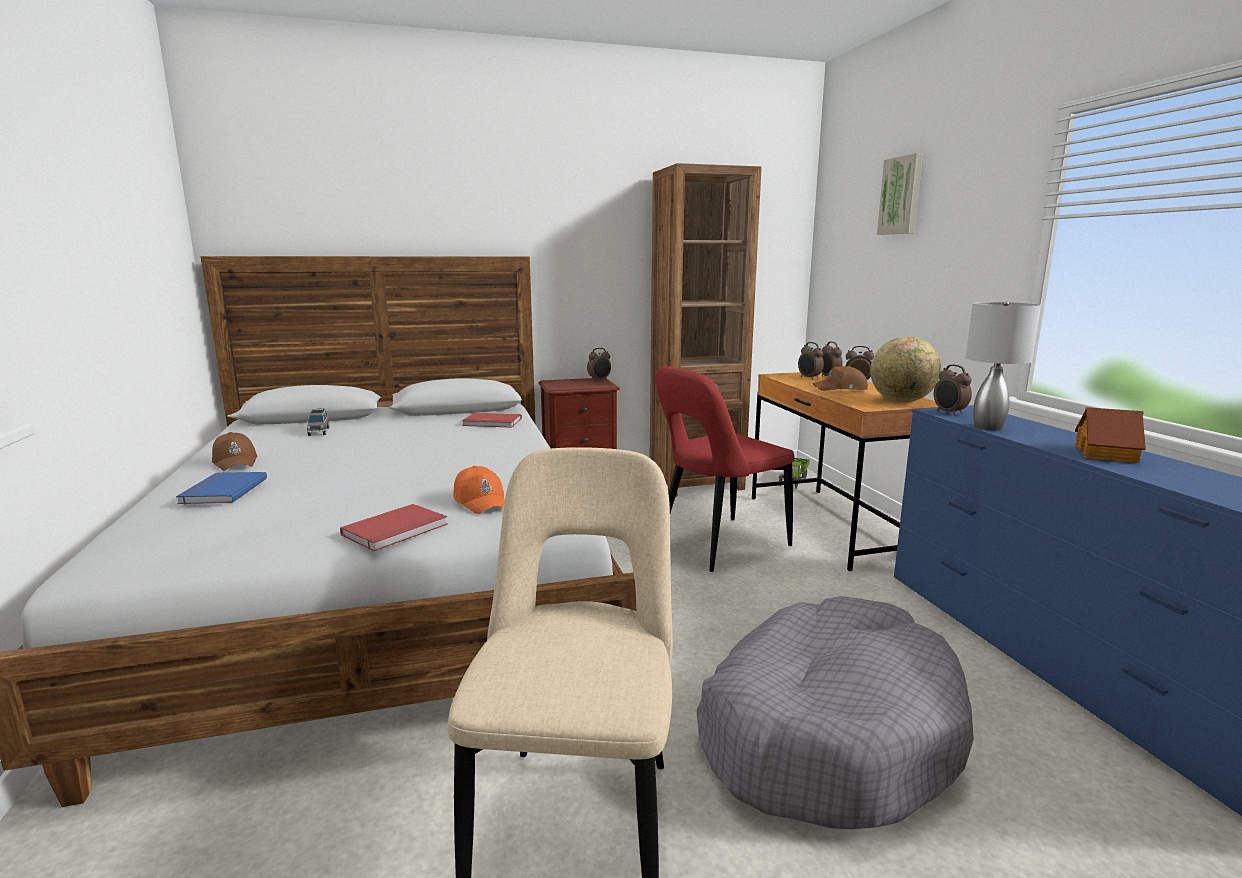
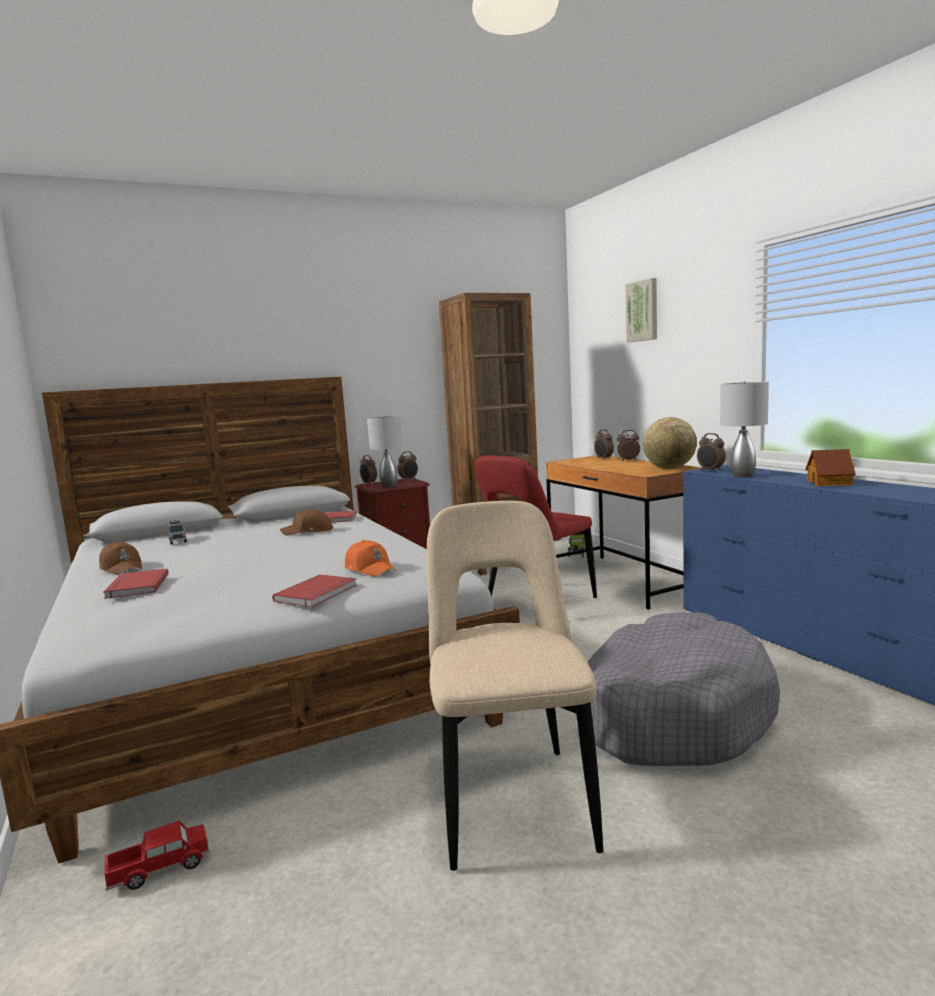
camera: 10 degrees left, 5 degrees down
blue book [176,472,267,505] -> red book [103,568,169,599]
alarm clock [798,342,824,380] -> alarm clock moved to [360,455,377,485]
brown cap [813,366,868,391] -> brown cap moved to [280,509,333,536]
none -> toy truck [105,821,210,891]
none -> grey table lamp [367,416,403,488]

